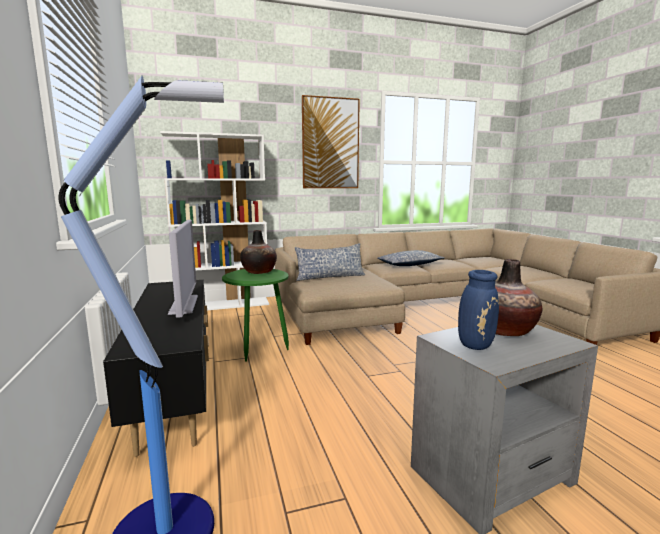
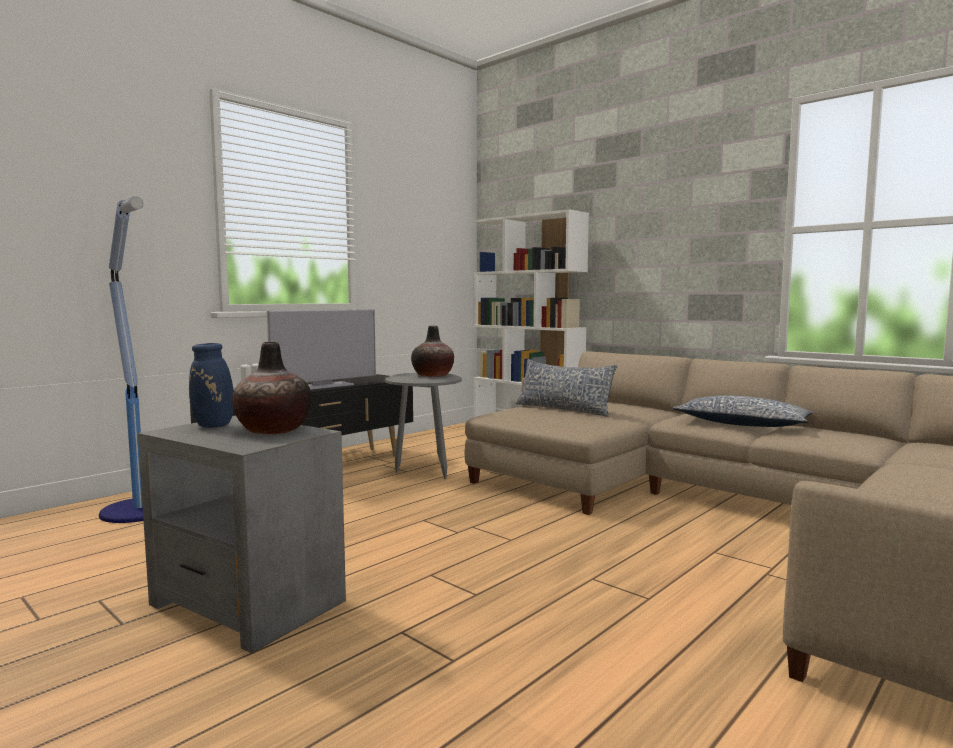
camera: 60 degrees right, 5 degrees down
green side table [222,269,289,362] -> grey side table [385,373,462,479]
picture [302,95,360,188] -> none

